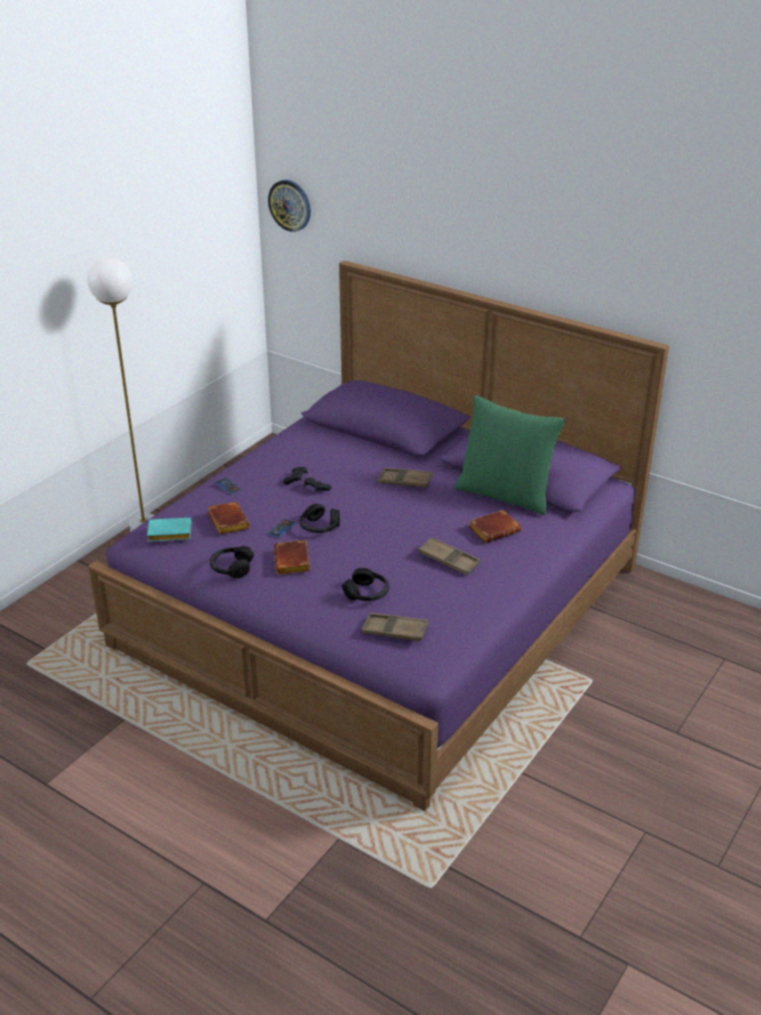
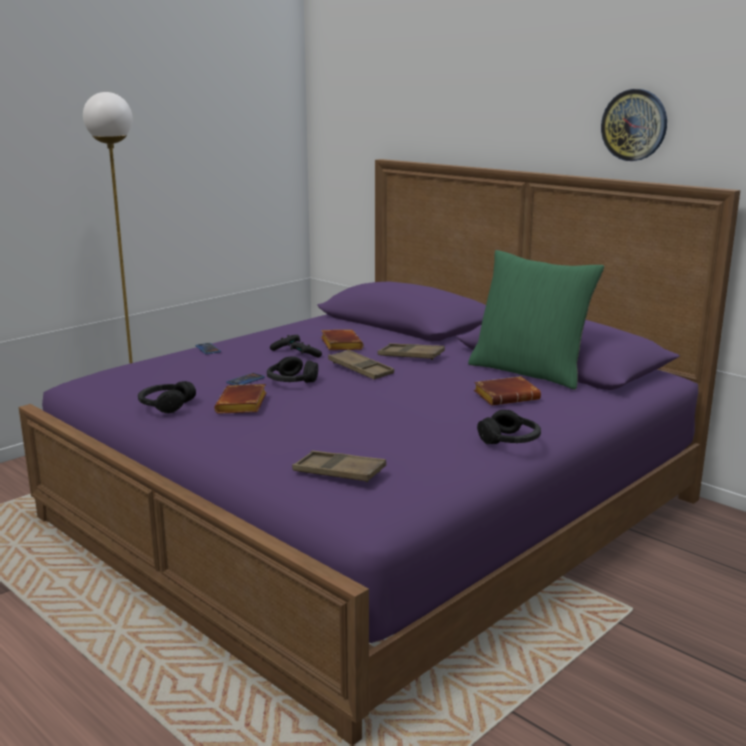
camera: 10 degrees right, 15 degrees down
turquoise book [147,517,192,542] -> none
brown book [207,502,250,534] -> brown book moved to [321,330,364,350]
wall clock [268,180,311,232] -> wall clock moved to [601,89,667,161]
black headphones [342,568,389,601] -> black headphones moved to [477,410,541,444]
brown tray [418,537,480,575] -> brown tray moved to [328,350,394,380]

